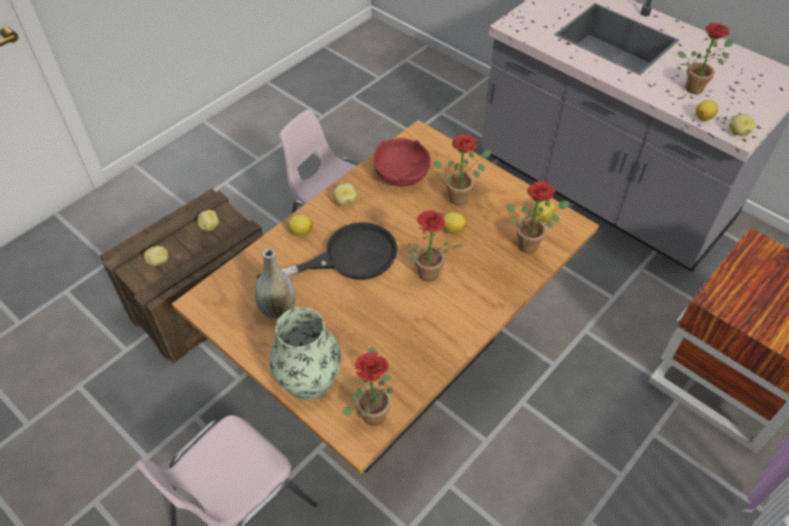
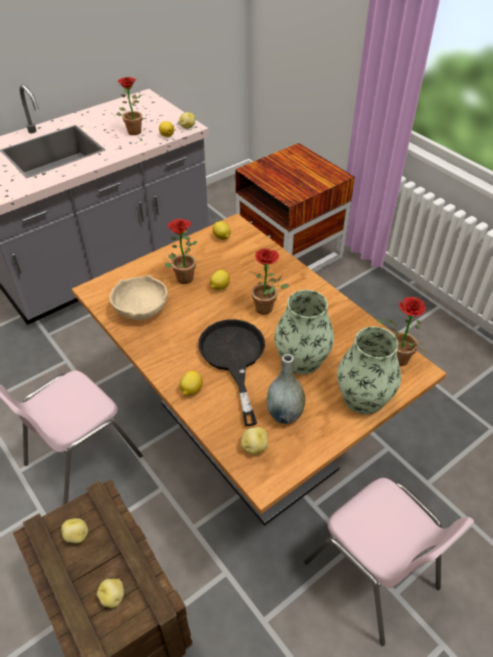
camera: 80 degrees left, 5 degrees down
potato [332,183,358,206] -> potato moved to [241,427,268,455]
red bowl [374,138,431,186] -> beige bowl [110,275,168,320]
potted plant [506,181,569,253] -> none
none -> vase [275,290,334,375]

